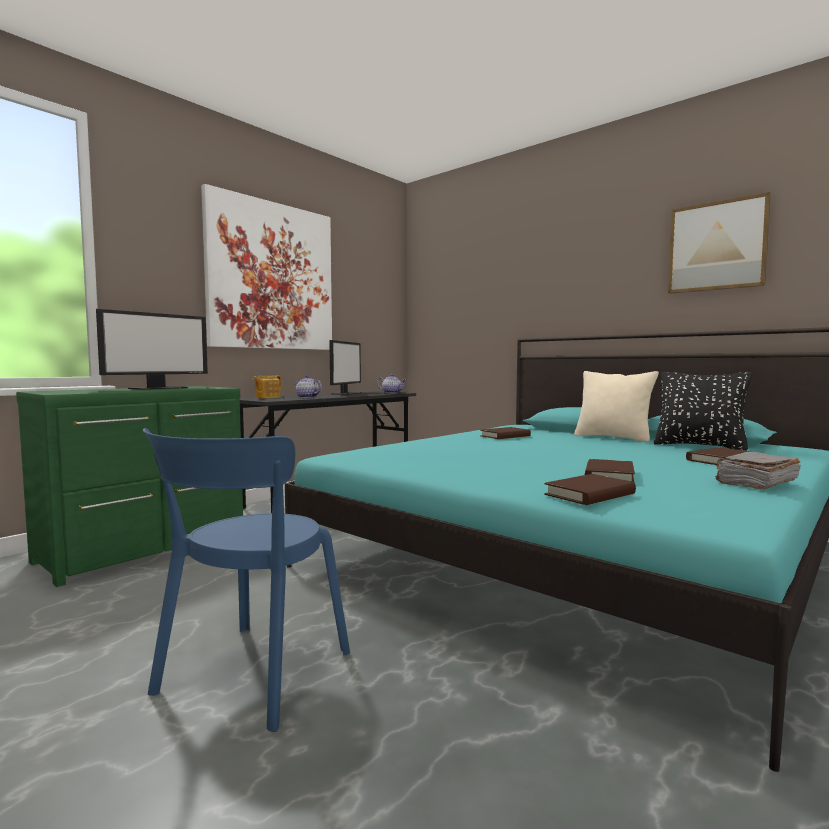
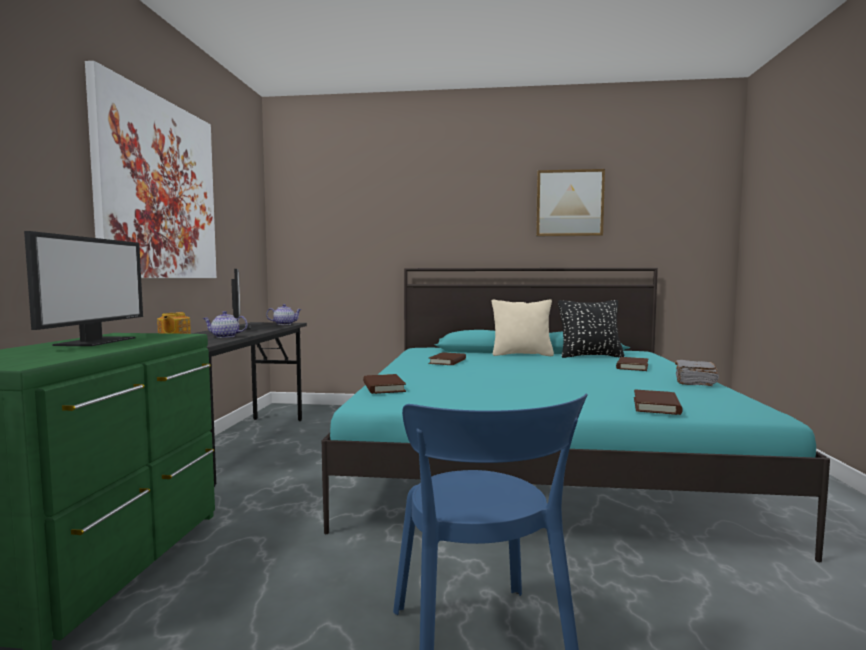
camera: 35 degrees left, 0 degrees up
brown book [585,459,635,482] -> brown book moved to [363,374,406,394]

